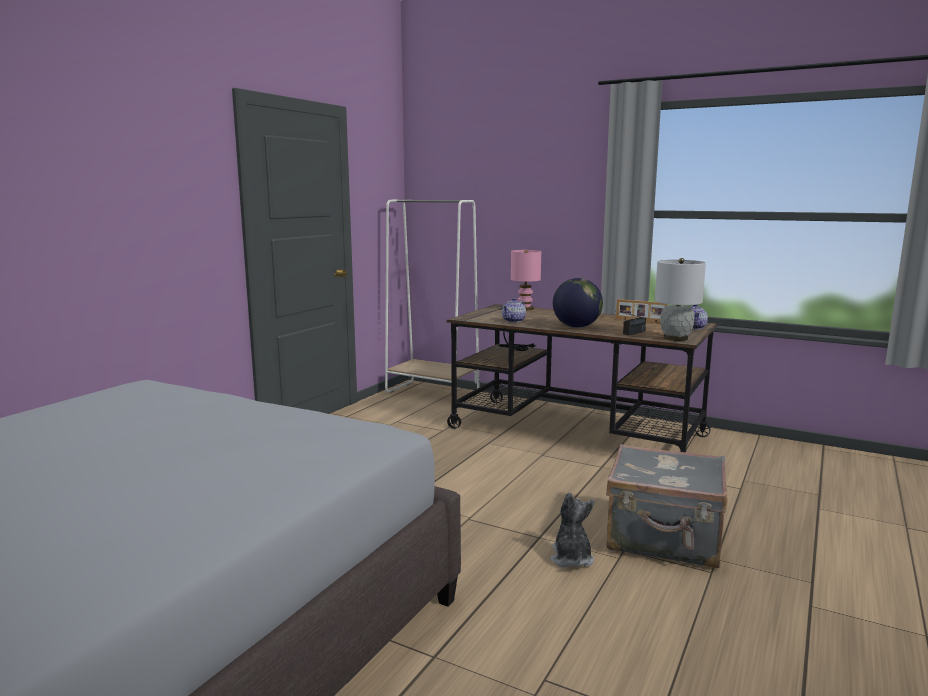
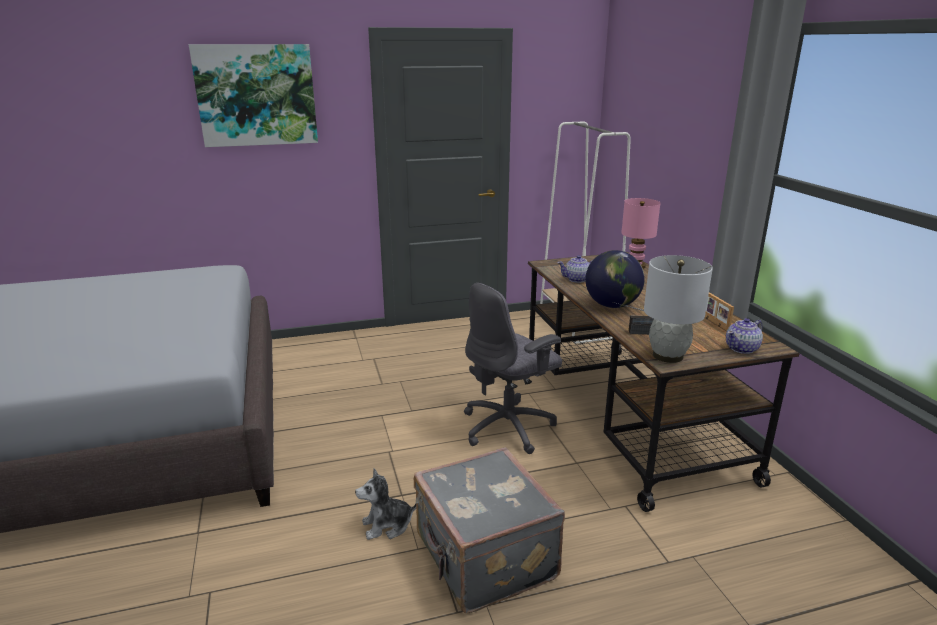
camera: 45 degrees right, 10 degrees up
plush toy [551,492,595,567] -> plush toy turned 150 degrees counterclockwise [355,469,416,540]
none -> picture [189,44,318,147]
none -> grey office chair [464,283,562,454]

